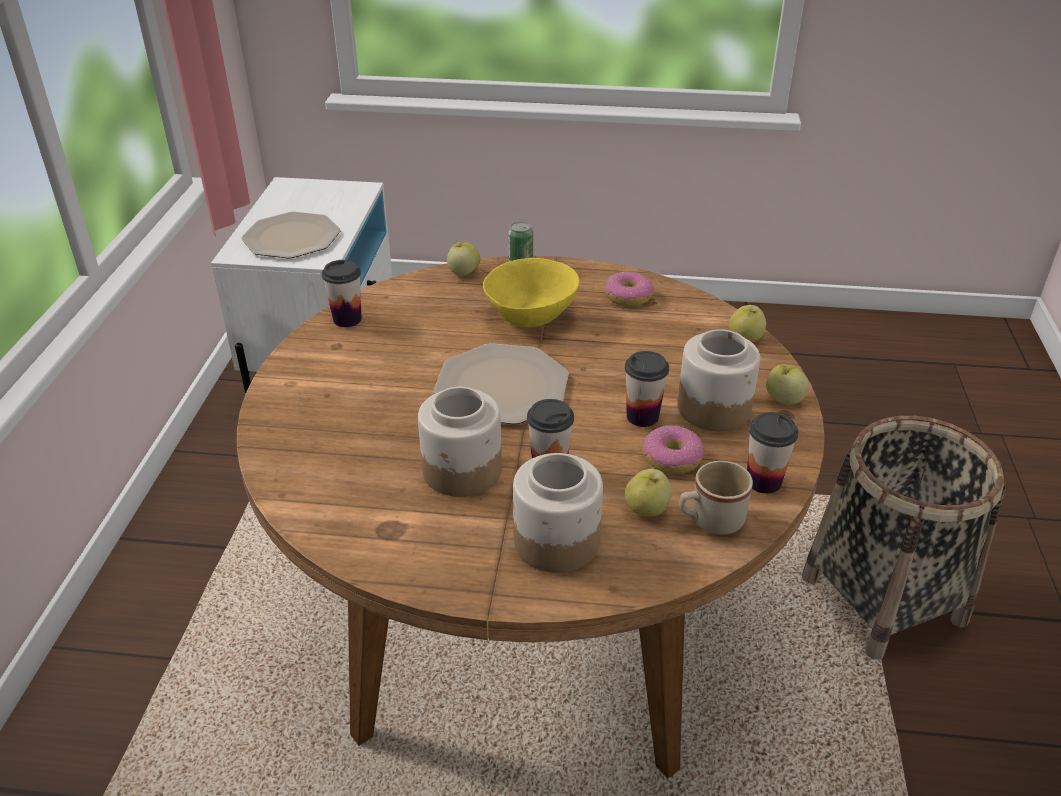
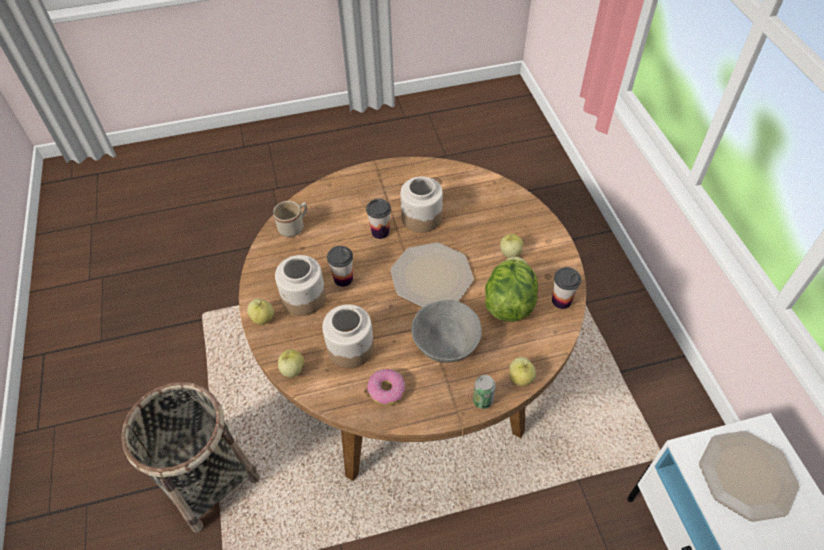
camera: 160 degrees right, 15 degrees up
yellow bowl [483,258,580,327] -> grey bowl [412,300,482,363]
jar [513,453,603,573] -> jar moved to [322,304,374,368]
apple [625,469,672,517] -> apple moved to [500,234,524,258]
donut [643,425,704,474] -> none
cup [747,412,798,494] -> none
none -> lettuce [485,257,538,322]

